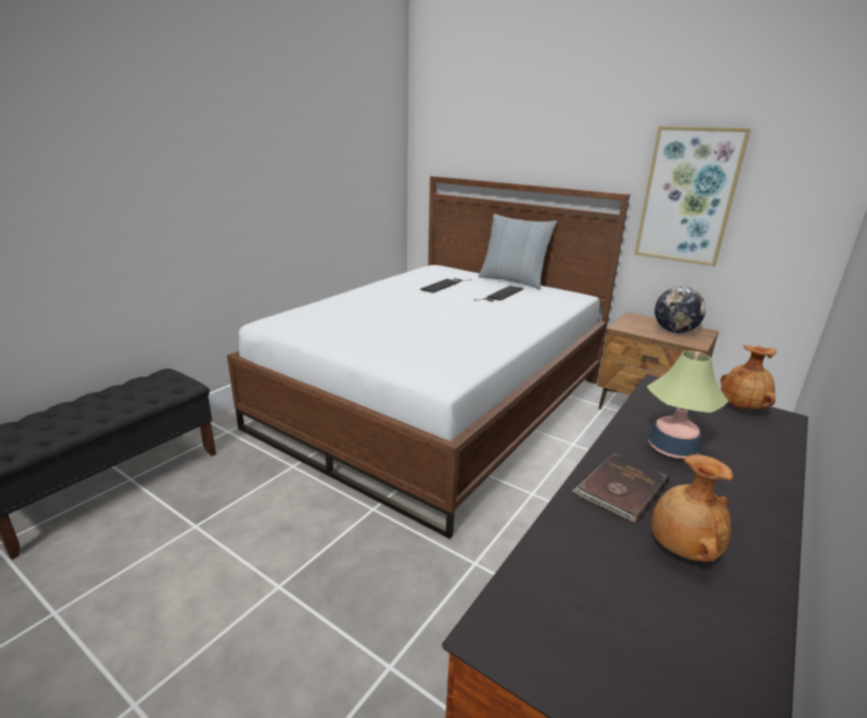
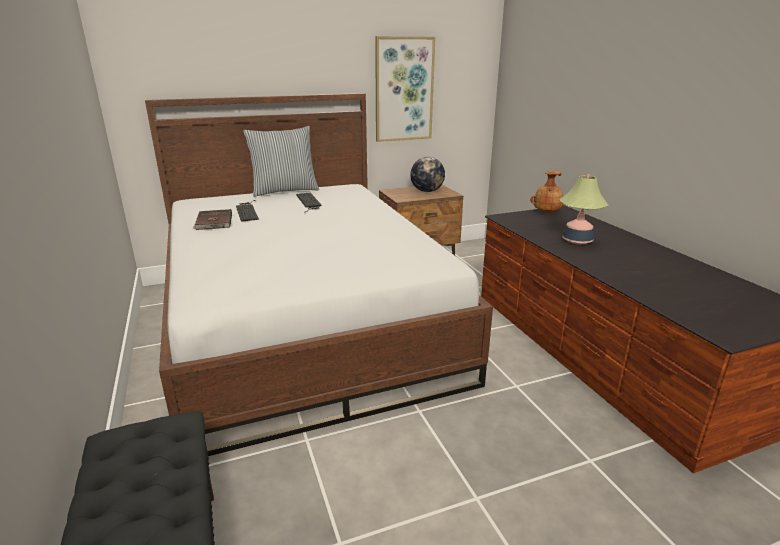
camera: 55 degrees left, 0 degrees up
brown book [572,453,669,525] -> brown book moved to [193,209,232,230]
brown vase [651,454,733,562] -> none

